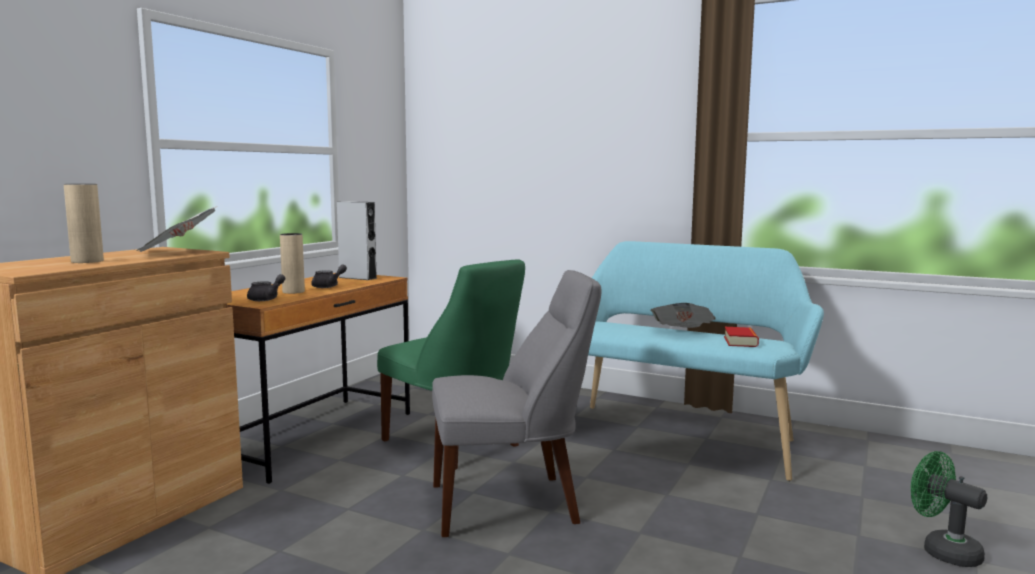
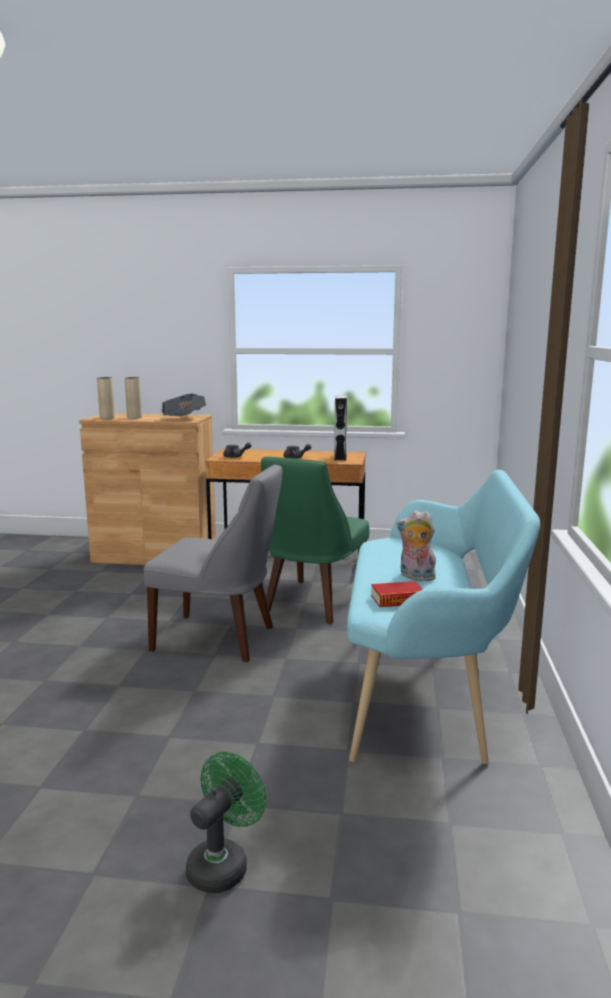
camera: 70 degrees right, 5 degrees up
beige vase [280,233,305,294] -> beige vase moved to [97,377,115,419]
grey chair [432,270,602,537] -> grey chair turned 45 degrees counterclockwise [144,464,283,662]
newspaper [651,303,716,328] -> plush toy [396,510,438,581]

